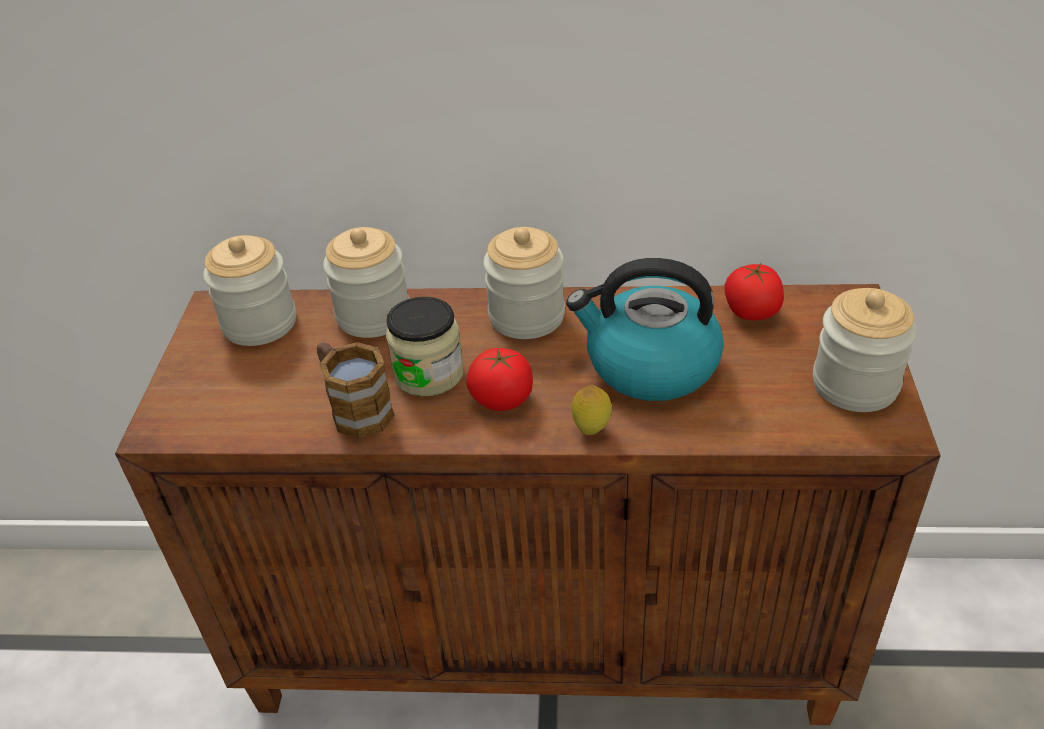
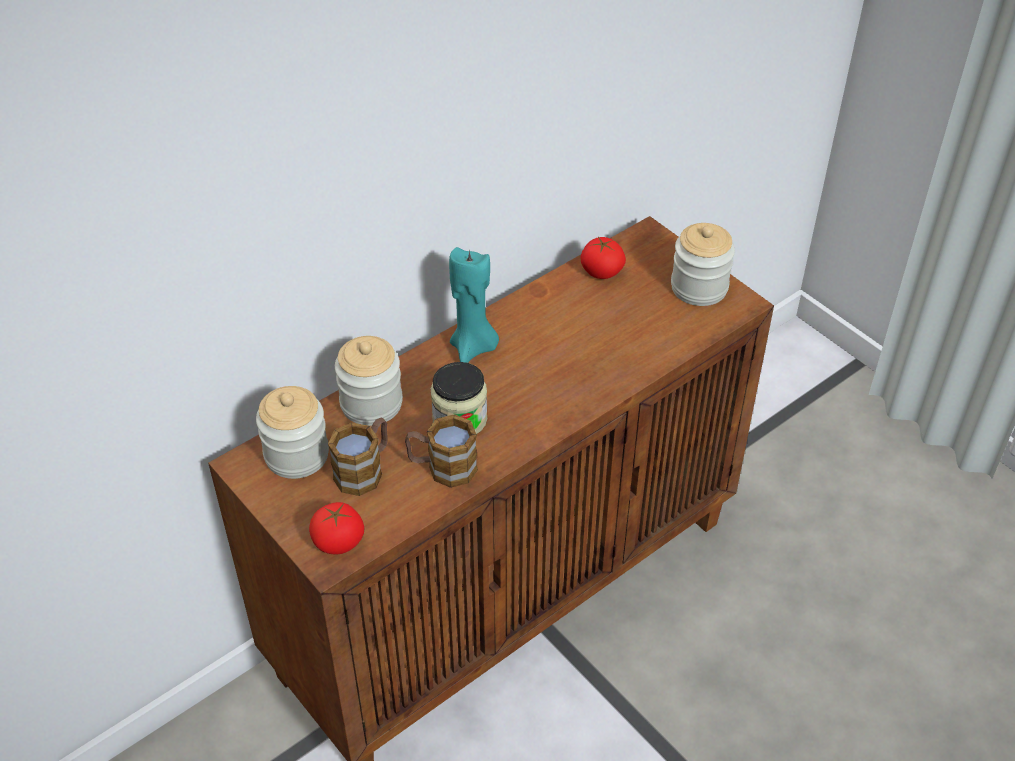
camera: 45 degrees left, 5 degrees up
tomato [466,348,533,411] -> tomato moved to [309,502,364,554]
jar [483,227,565,339] -> turquoise candle [449,247,499,363]
kettle [566,258,724,401] -> none
lemon [572,385,612,435] -> none
none -> mug [328,418,388,496]

